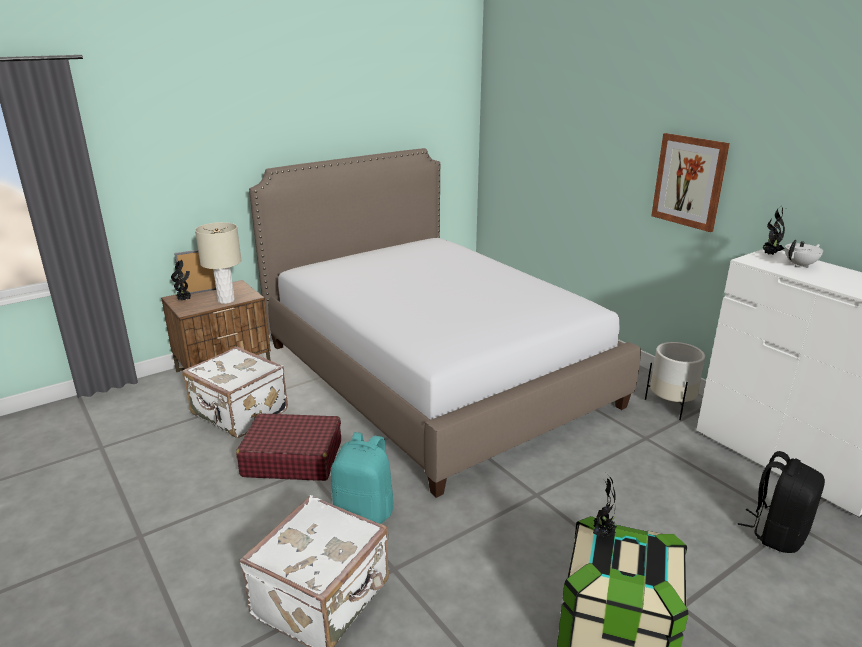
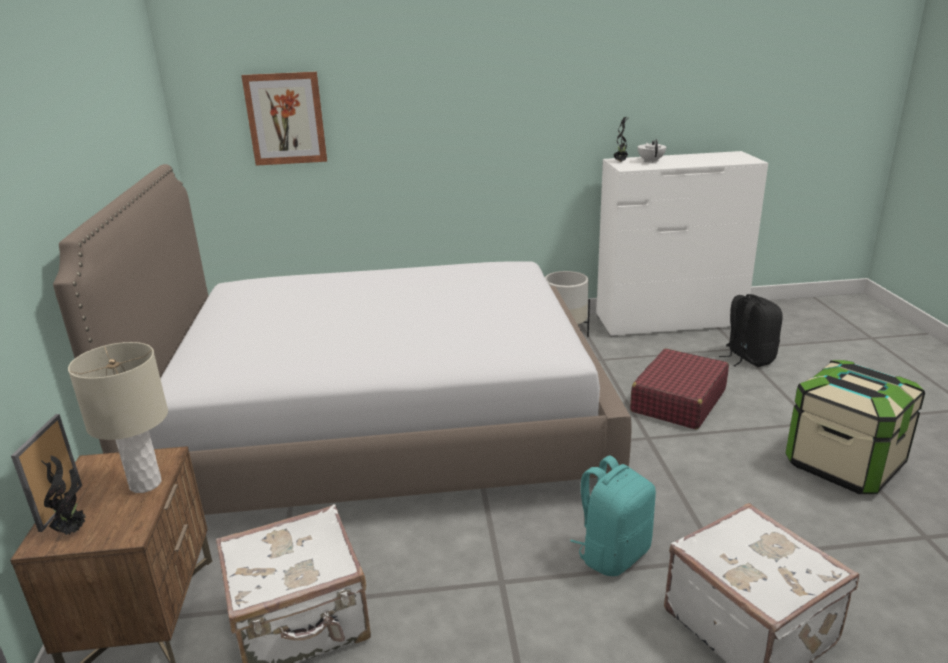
camera: 60 degrees left, 0 degrees up
red suitcase [236,413,341,481] -> red suitcase moved to [630,348,729,429]
potted plant [593,473,617,538] -> none
picture [651,133,730,232] -> picture moved to [241,72,327,166]

